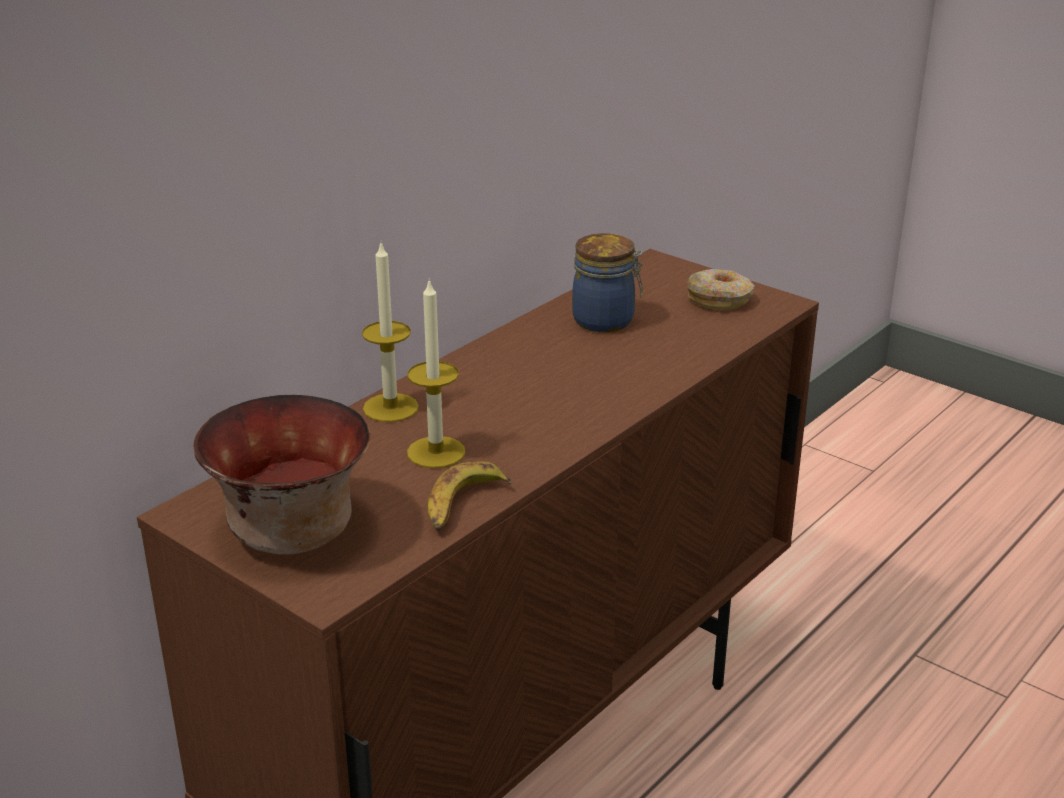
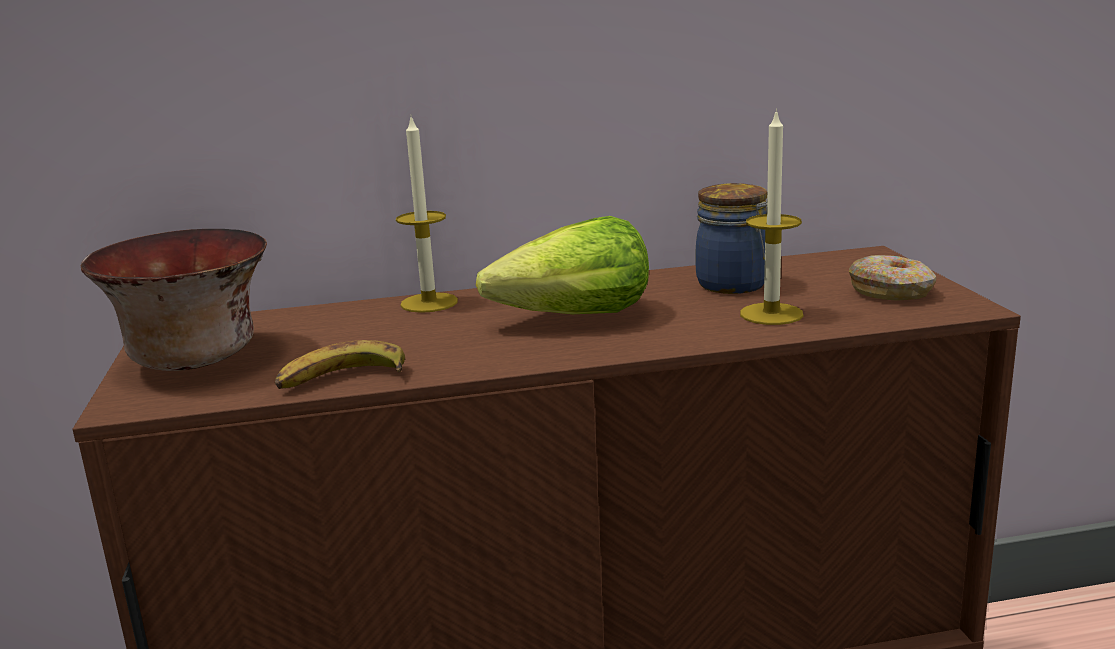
camera: 40 degrees right, 10 degrees down
candle [407,279,466,468] -> candle moved to [740,109,803,325]
none -> lettuce [476,216,649,314]

